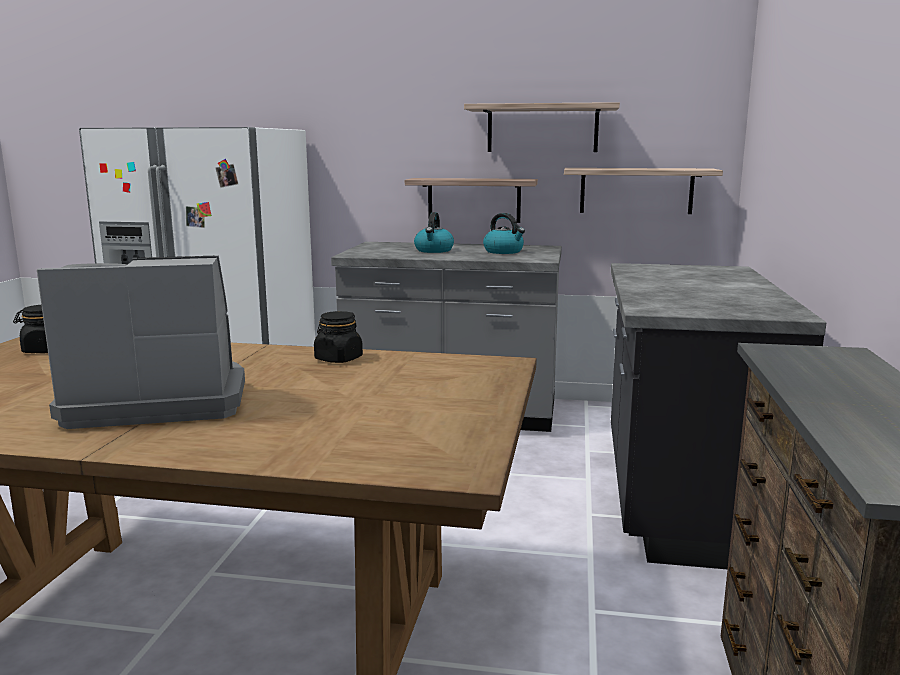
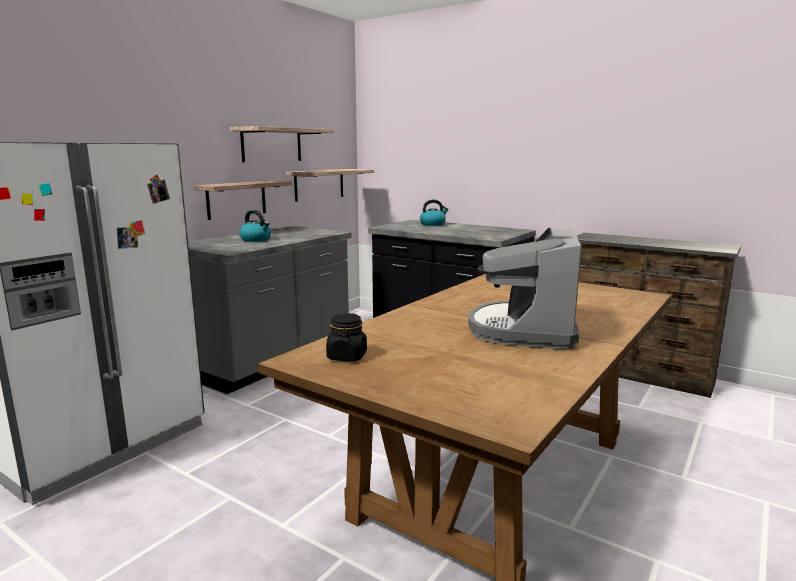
camera: 65 degrees left, 0 degrees up
black jar [314,311,363,363] -> none
kettle [483,213,525,254] -> kettle moved to [420,199,449,226]

